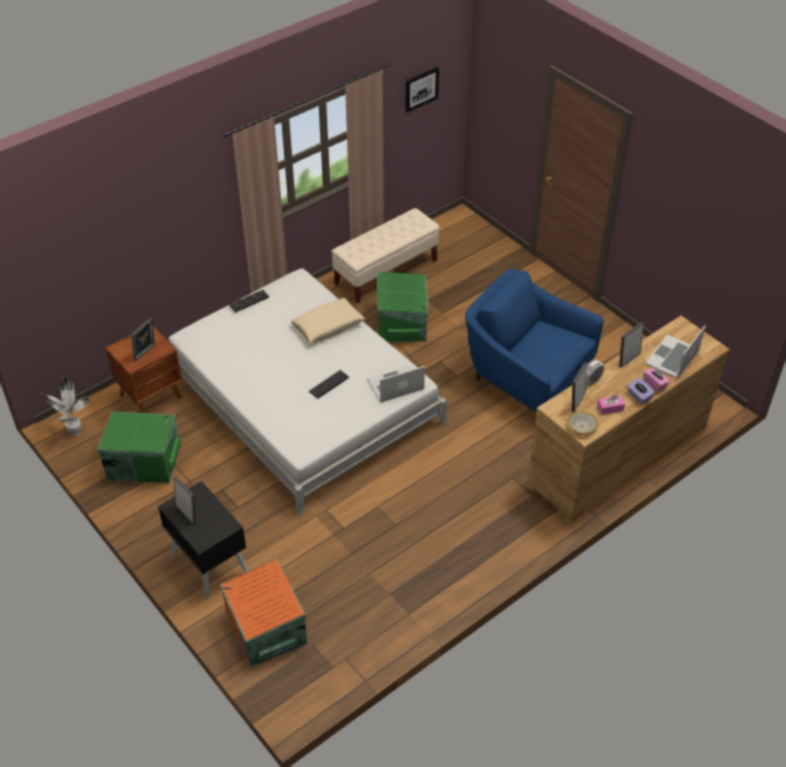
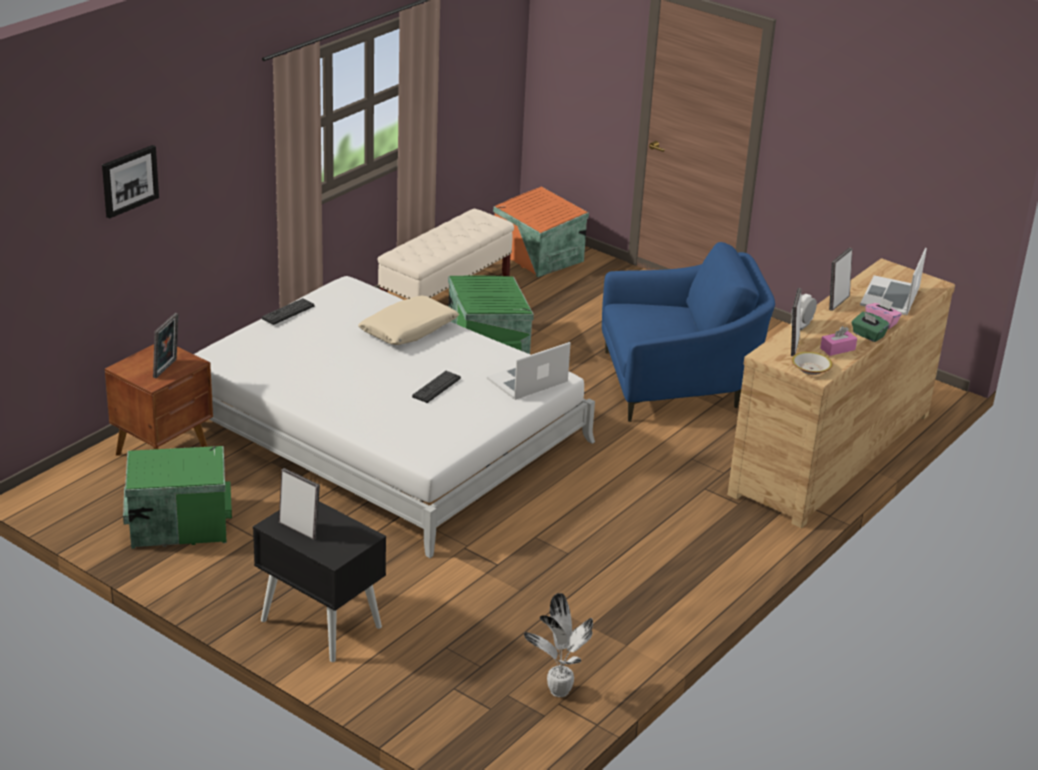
camera: 15 degrees left, 15 degrees down
potted plant [43,378,90,435] -> potted plant moved to [524,593,593,697]
orange storage box [220,559,307,667] -> orange storage box moved to [493,186,589,277]
picture [405,67,439,113] -> picture moved to [102,145,159,219]
blue armchair [465,269,604,412] -> blue armchair turned 150 degrees clockwise [602,242,775,422]
purple tissue box [627,378,655,404] -> green tissue box [852,312,889,342]

